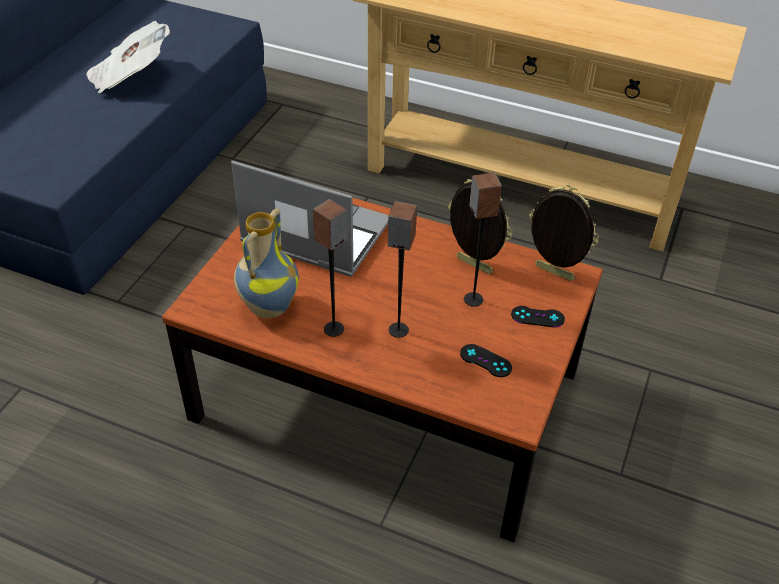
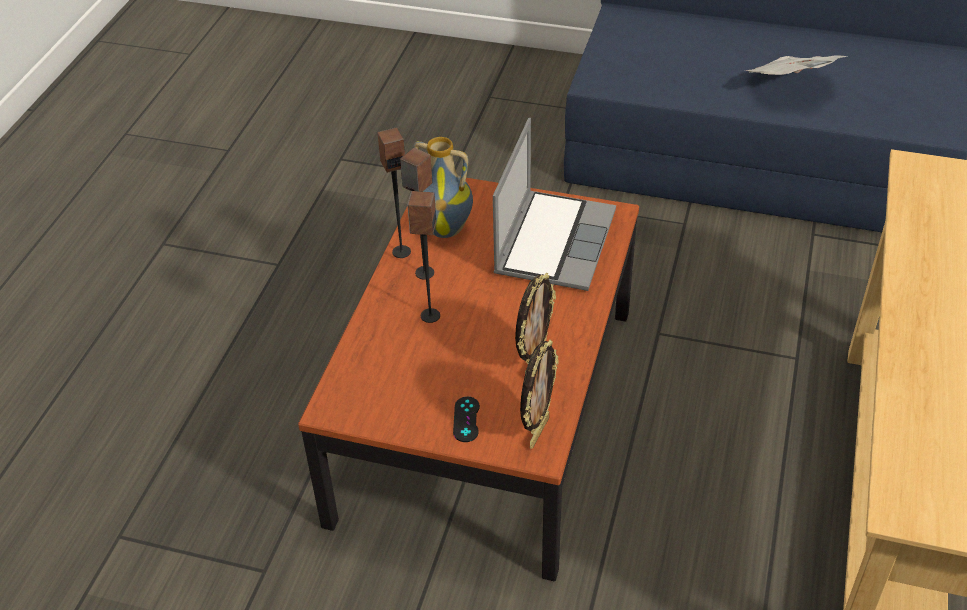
camera: 85 degrees right, 0 degrees up
black game controller [460,344,512,377] -> none
speaker [464,172,502,307] -> speaker moved to [377,127,411,258]

